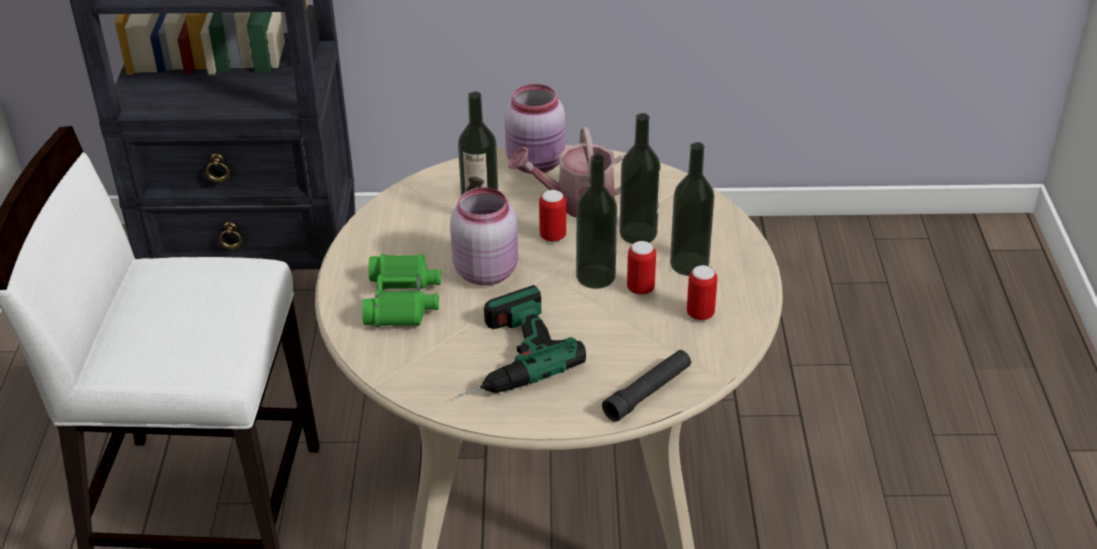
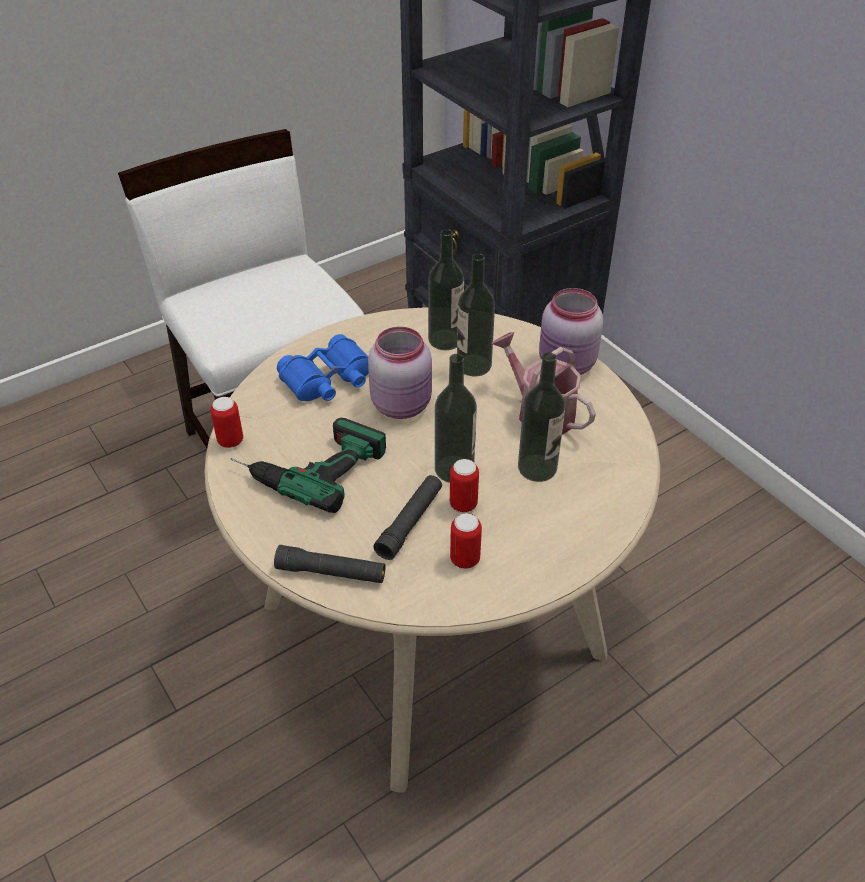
camera: 55 degrees right, 5 degrees up
green binoculars [362,254,441,327] -> blue binoculars [277,334,369,401]
can [539,190,566,242] -> can moved to [210,397,243,448]
bottle [670,142,715,276] -> bottle moved to [428,229,464,350]
none -> black flashlight [373,475,442,560]

